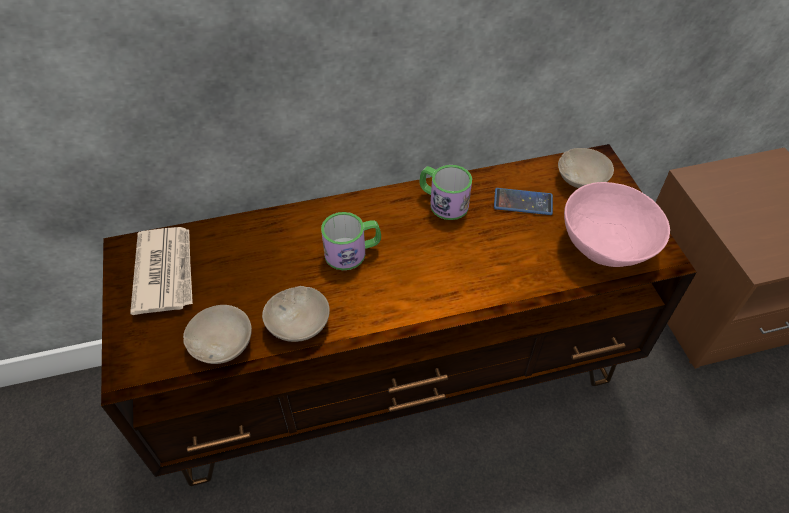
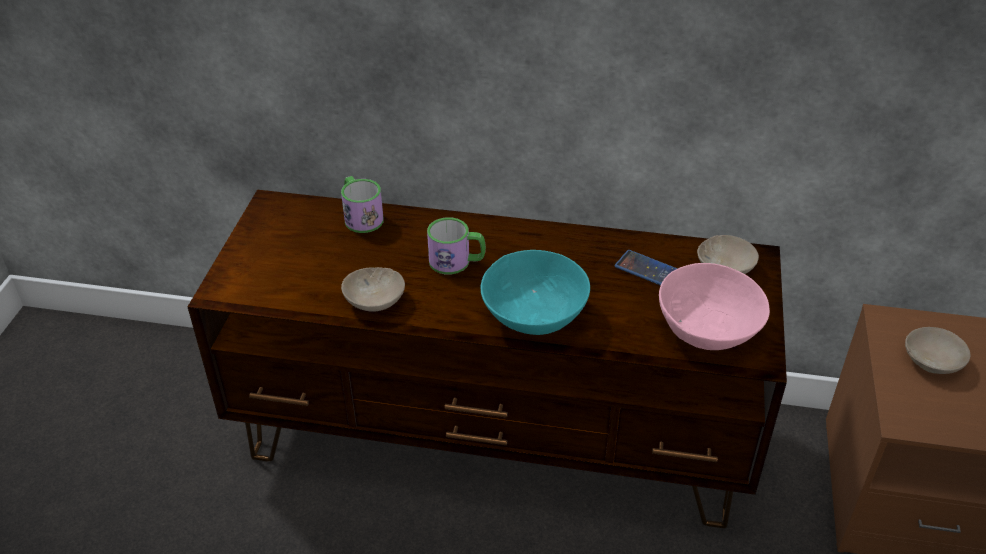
camera: 25 degrees right, 10 degrees down
newspaper [130,227,193,315] -> none
beige bowl [183,305,252,364] -> beige bowl moved to [905,327,970,374]
mug [419,165,472,220] -> mug moved to [341,176,384,233]
none -> turquoise bowl [481,250,590,335]

